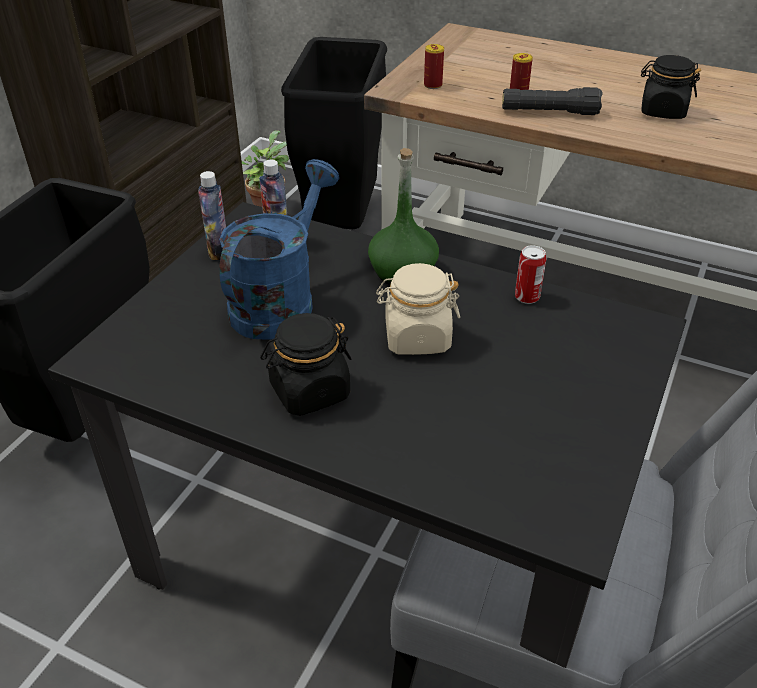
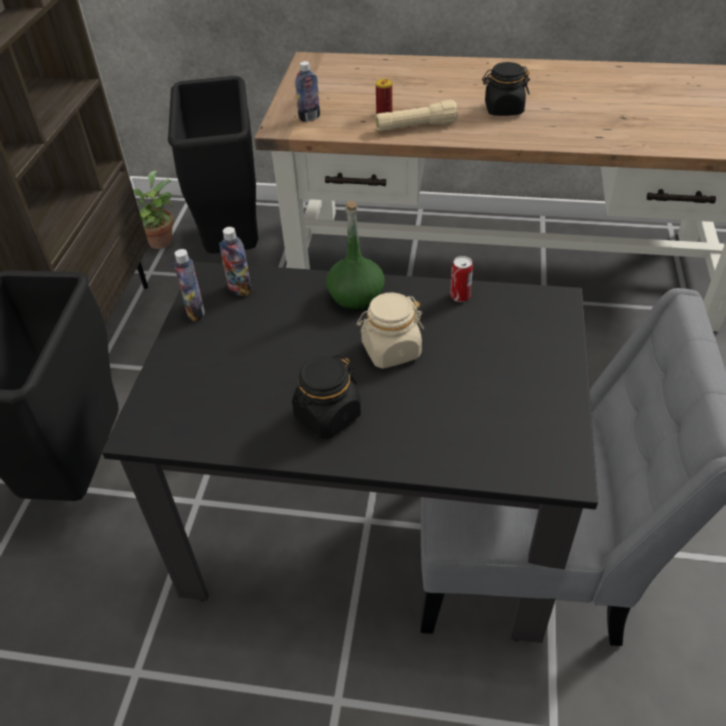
camera: 15 degrees left, 5 degrees up
blue watering can [219,159,339,340] -> none
can [424,44,444,89] -> bottle [295,61,320,122]
black flashlight [502,87,603,115] -> beige flashlight [375,100,458,131]

